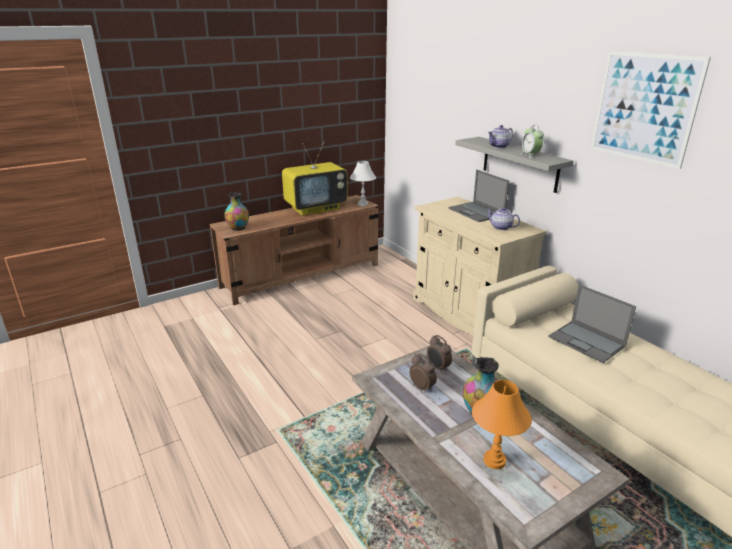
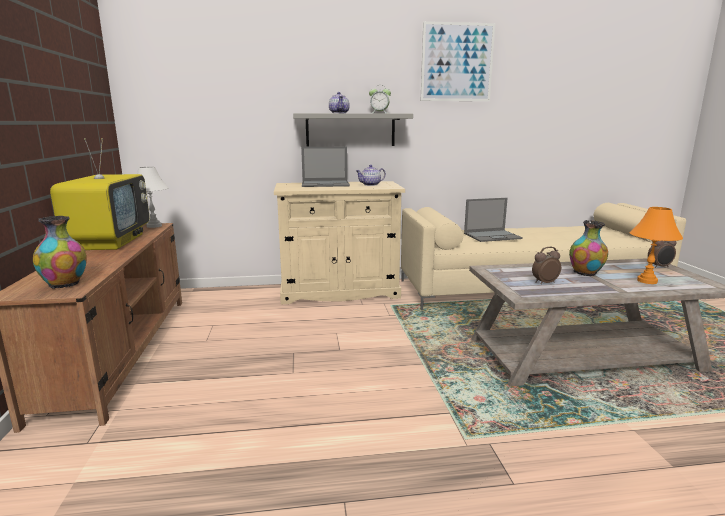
camera: 65 degrees left, 10 degrees down
alarm clock [427,335,452,373] -> alarm clock moved to [648,241,676,268]

